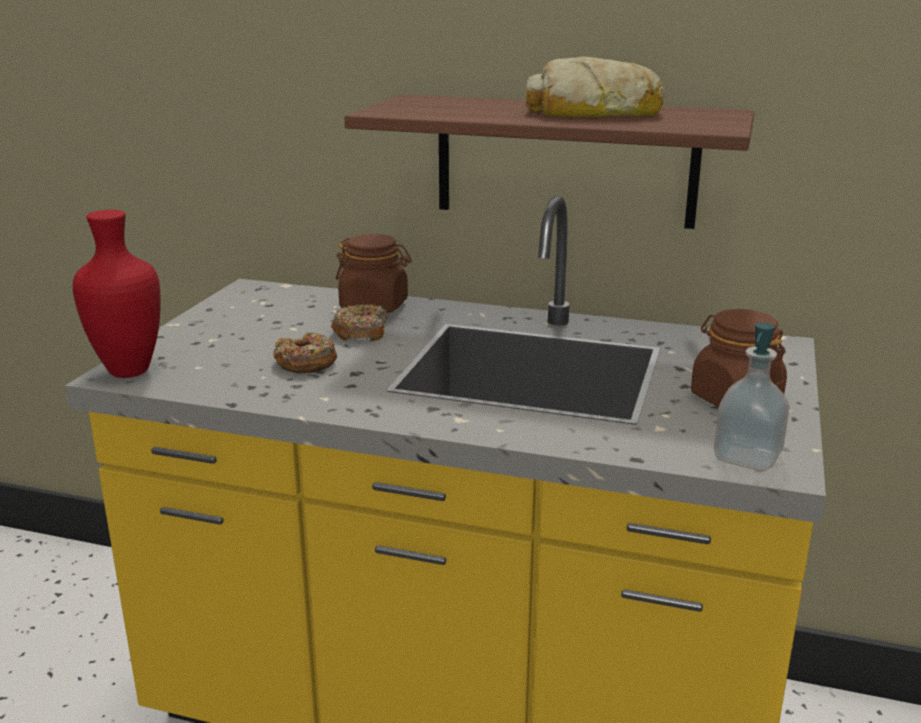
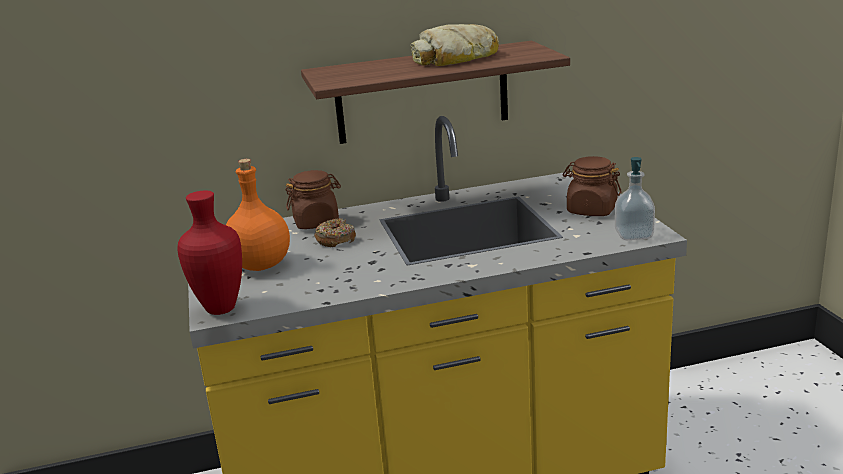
camera: 30 degrees left, 0 degrees up
donut [273,332,337,373] -> none
none -> orange bottle [226,159,290,271]

